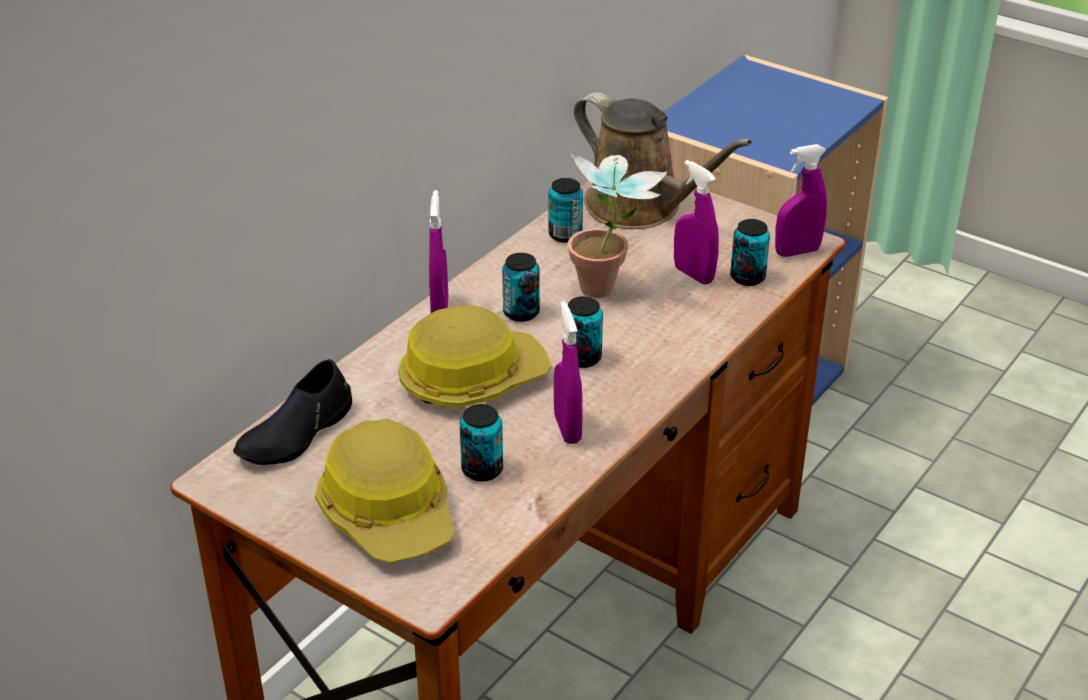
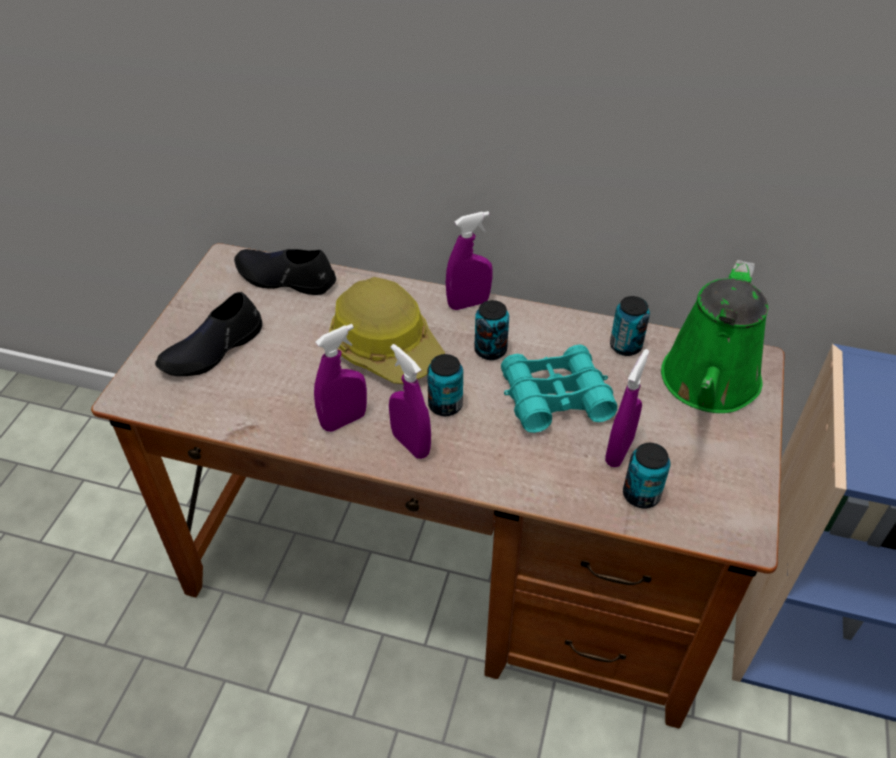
camera: 70 degrees right, 10 degrees up
hard hat [315,419,455,563] -> black shoe [155,292,262,376]
can [460,404,503,482] -> none
potted plant [568,153,668,298] -> turquoise binoculars [501,345,617,433]
brown watering can [574,92,752,229] -> green watering can [661,260,768,413]
purple spray bottle [775,144,827,257] -> purple spray bottle moved to [389,344,431,459]

